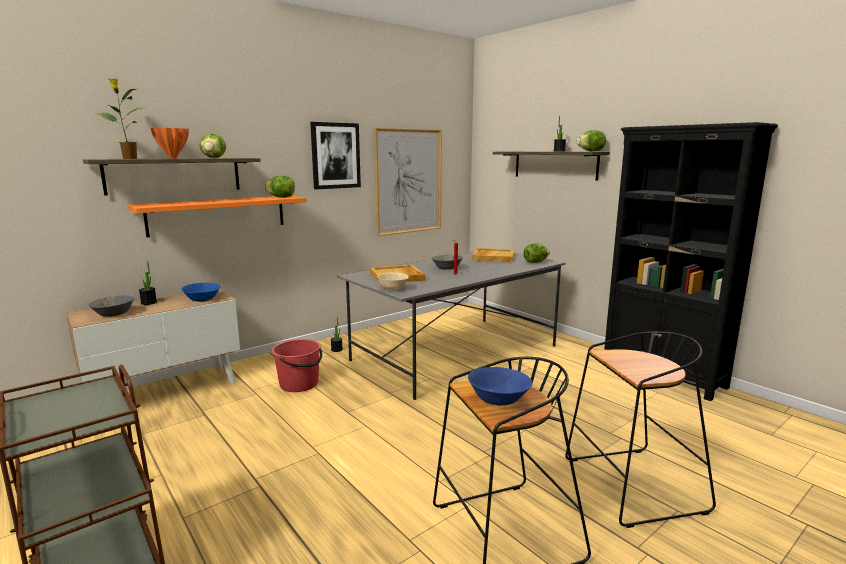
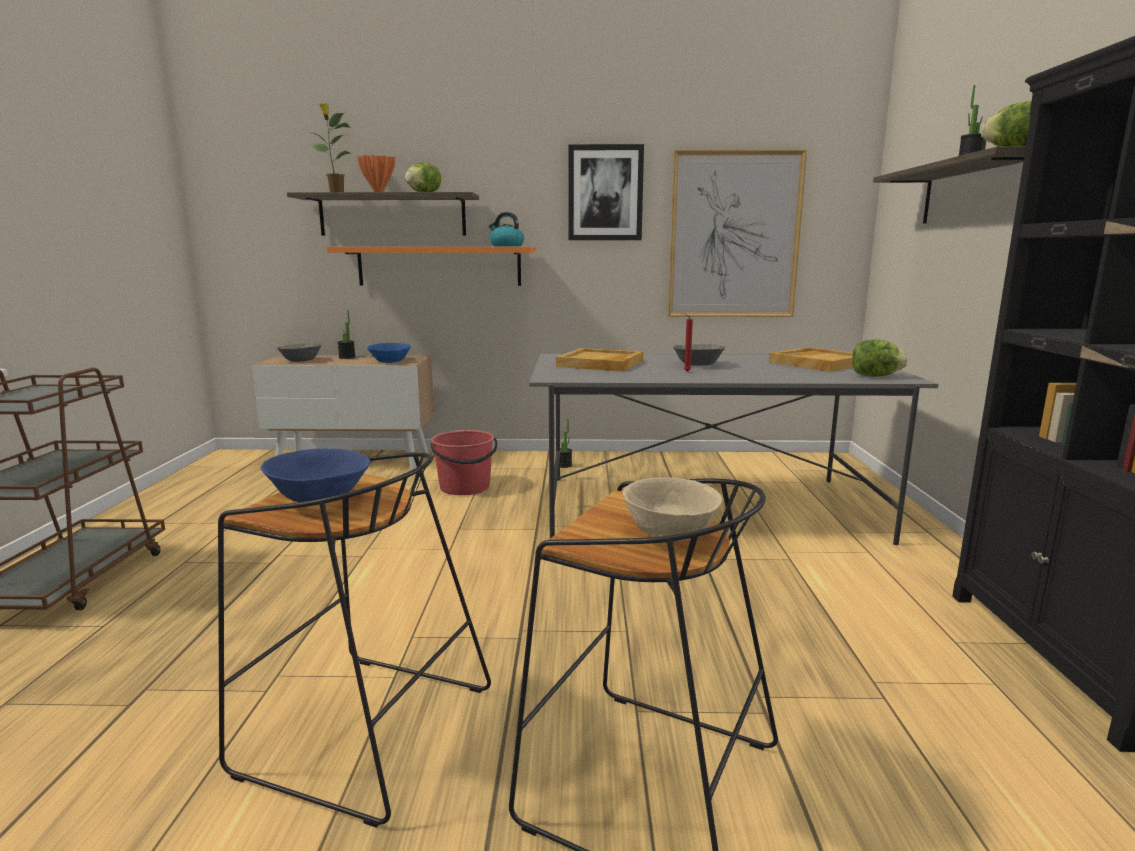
camera: 40 degrees right, 0 degrees up
lettuce [265,176,295,198] -> kettle [489,212,524,247]
beige bowl [377,272,409,290] -> beige bowl moved to [623,477,722,541]

